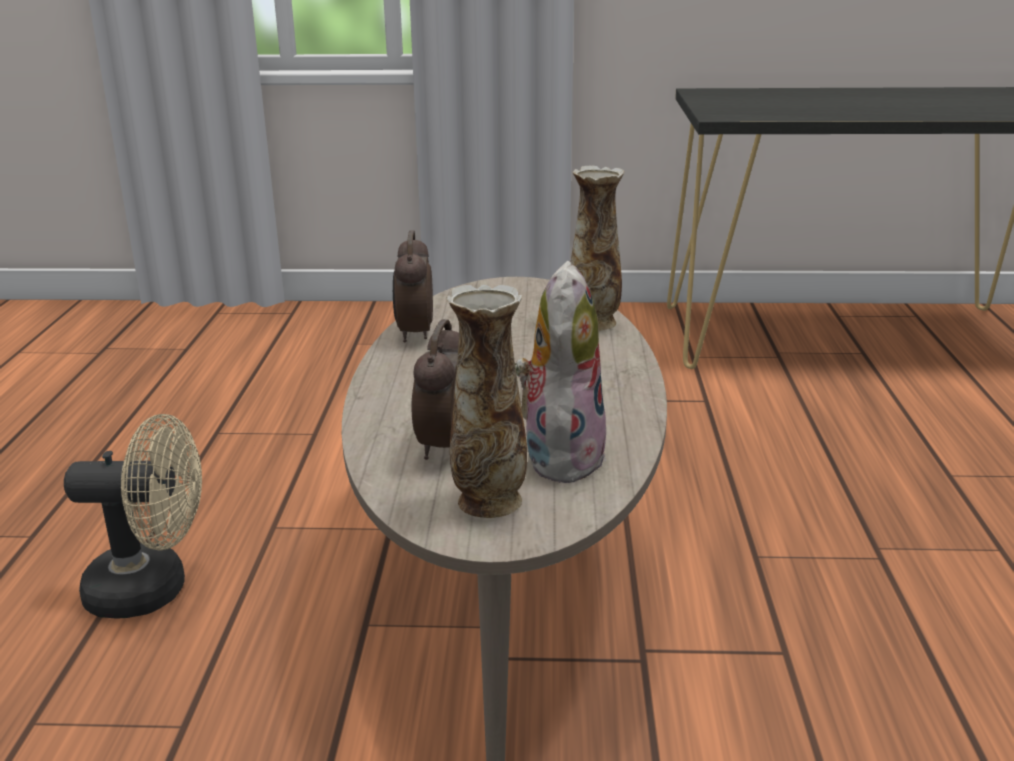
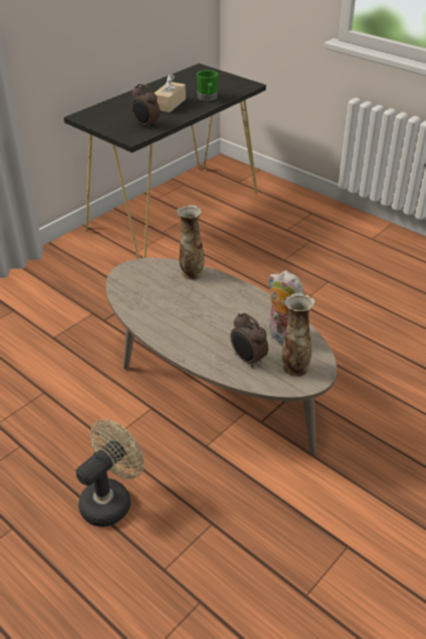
camera: 50 degrees left, 15 degrees up
alarm clock [393,231,433,343] -> alarm clock moved to [131,84,160,129]
none -> beige tissue box [155,74,186,112]
none -> green mug [197,70,218,101]

